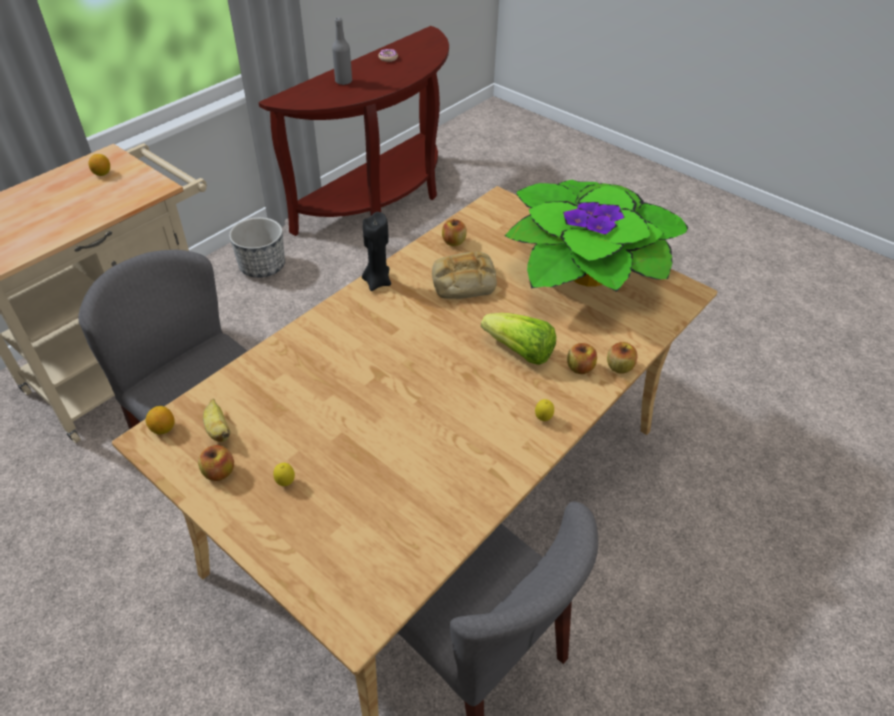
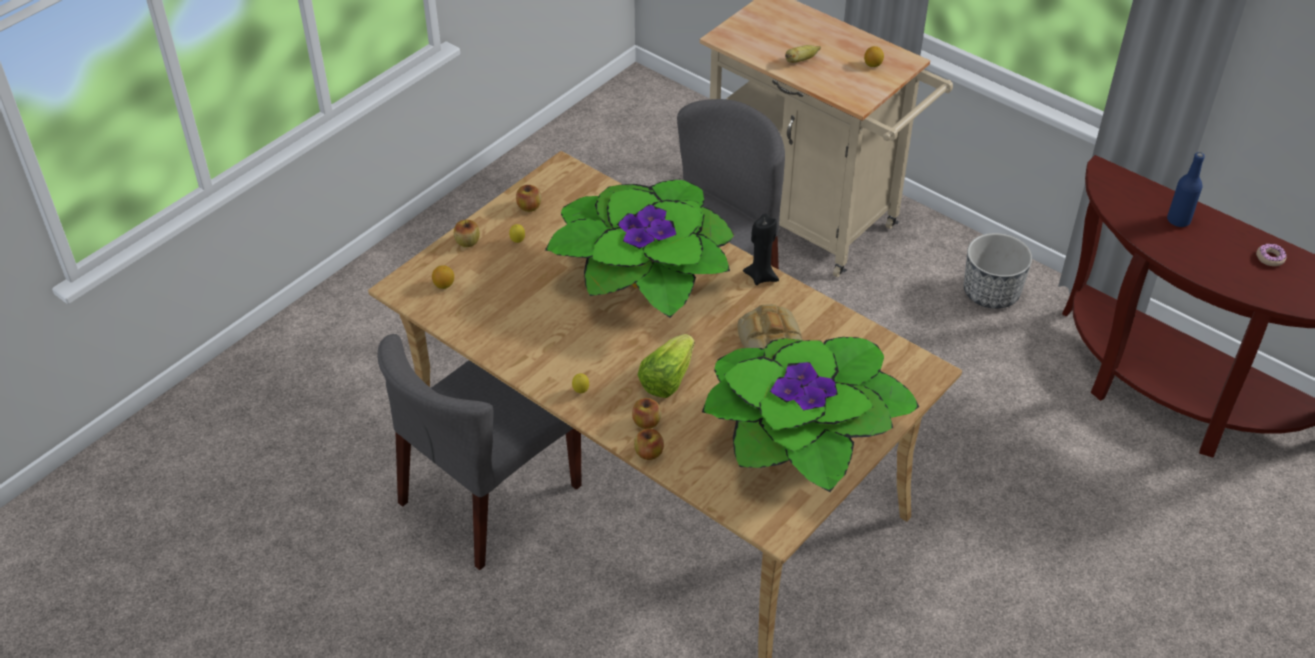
camera: 90 degrees right, 0 degrees up
lemon [146,406,175,435] -> lemon moved to [432,265,454,289]
banana [203,399,230,442] -> banana moved to [785,45,821,63]
grey bottle [332,18,352,85] -> blue bottle [1167,152,1205,227]
apple [442,219,466,246] -> apple moved to [454,220,480,247]
none -> potted plant [545,180,734,318]

